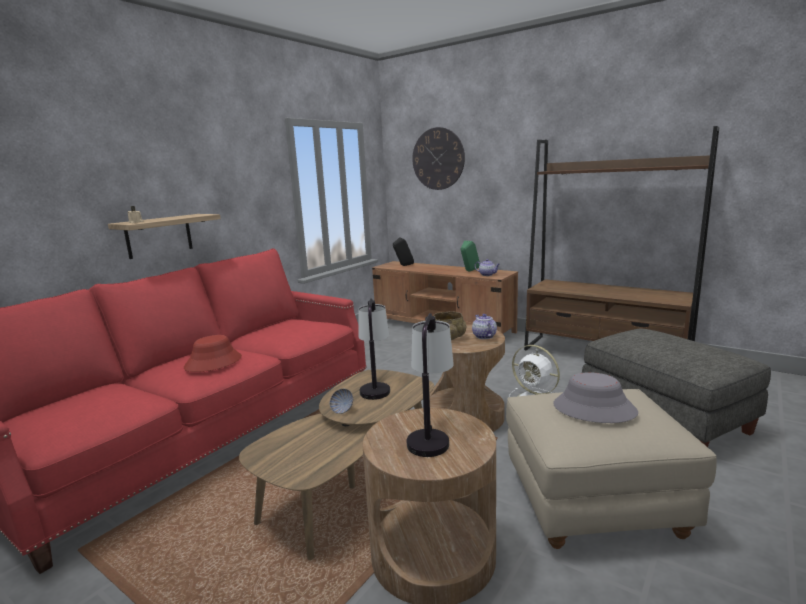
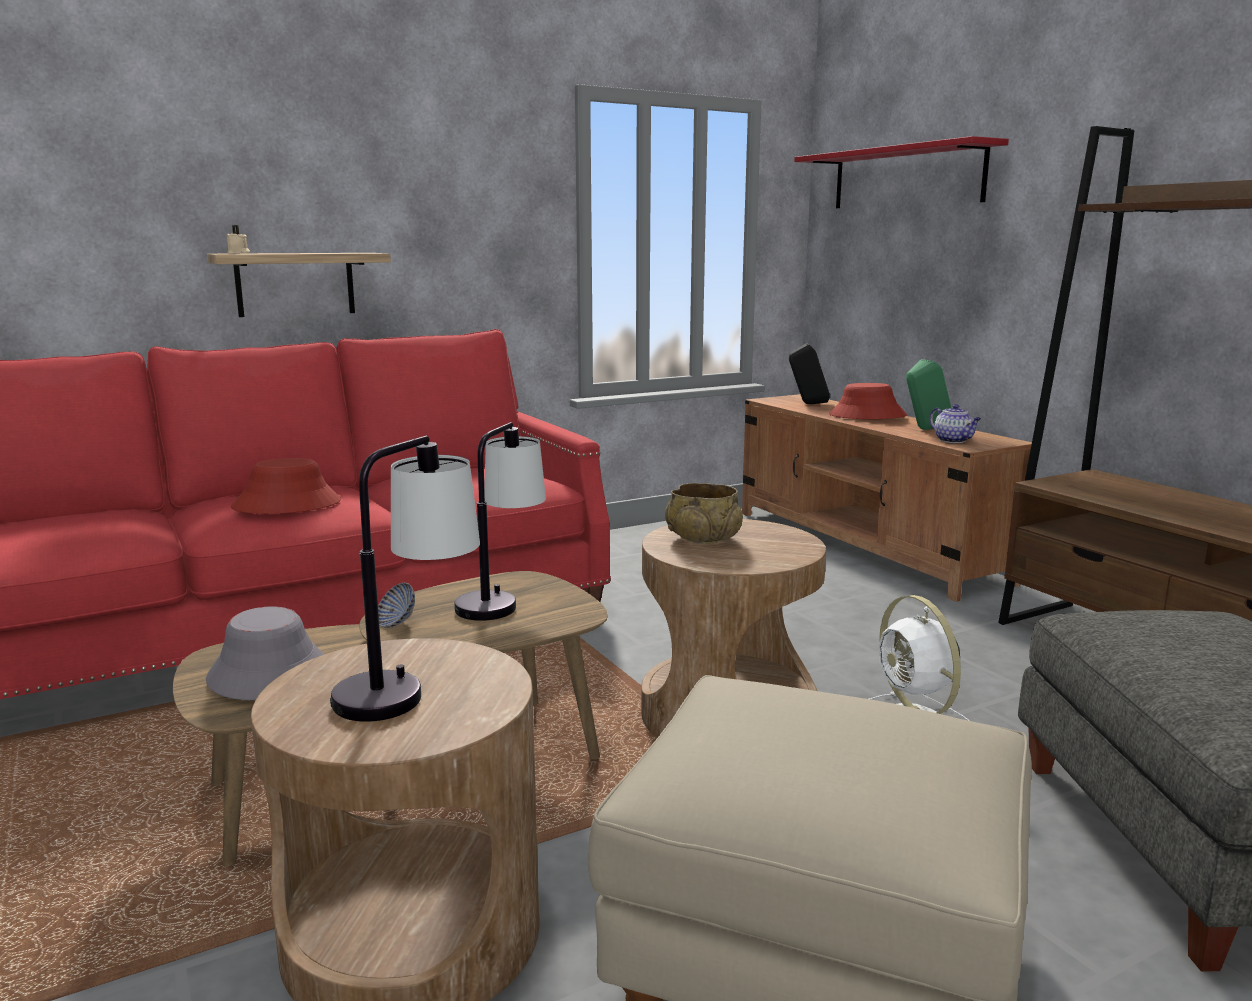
camera: 25 degrees right, 0 degrees up
wall clock [412,127,465,190] -> red shelf [794,136,1009,208]
teapot [472,314,497,339] -> none
grey hat [553,372,638,423] -> grey hat moved to [206,606,324,700]
none -> red hat [829,383,907,419]

